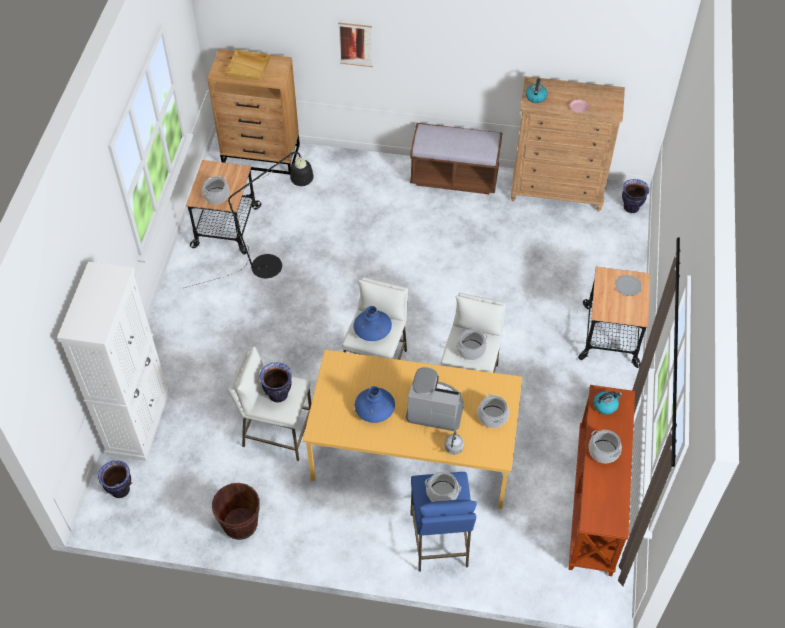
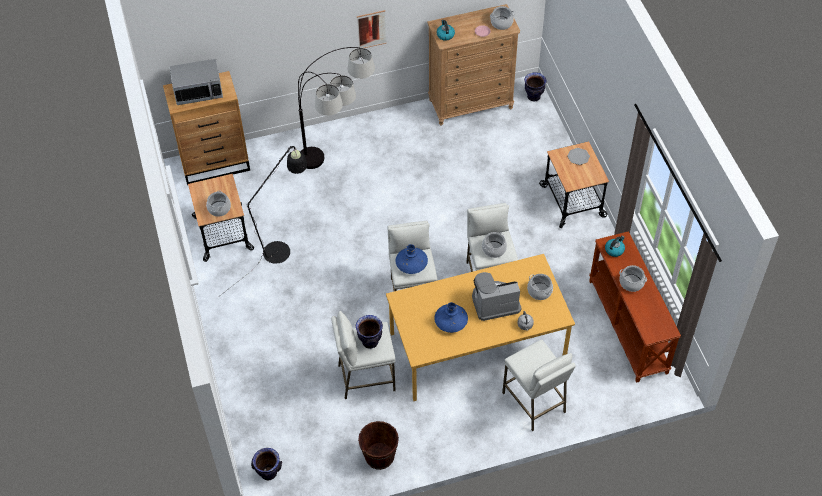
camera: 25 degrees left, 0 degrees up
white cabinet [57,262,169,461] -> none
beige tray [225,49,270,82] -> microwave [170,59,223,105]
picture [338,22,373,67] -> picture moved to [357,10,386,48]
brown bench [410,123,502,194] -> none
blue stool [410,472,477,572] -> white stool [502,340,576,431]
cooking pot [425,471,461,502] -> cooking pot moved to [490,6,515,30]
none -> floor lamp [298,47,375,169]

